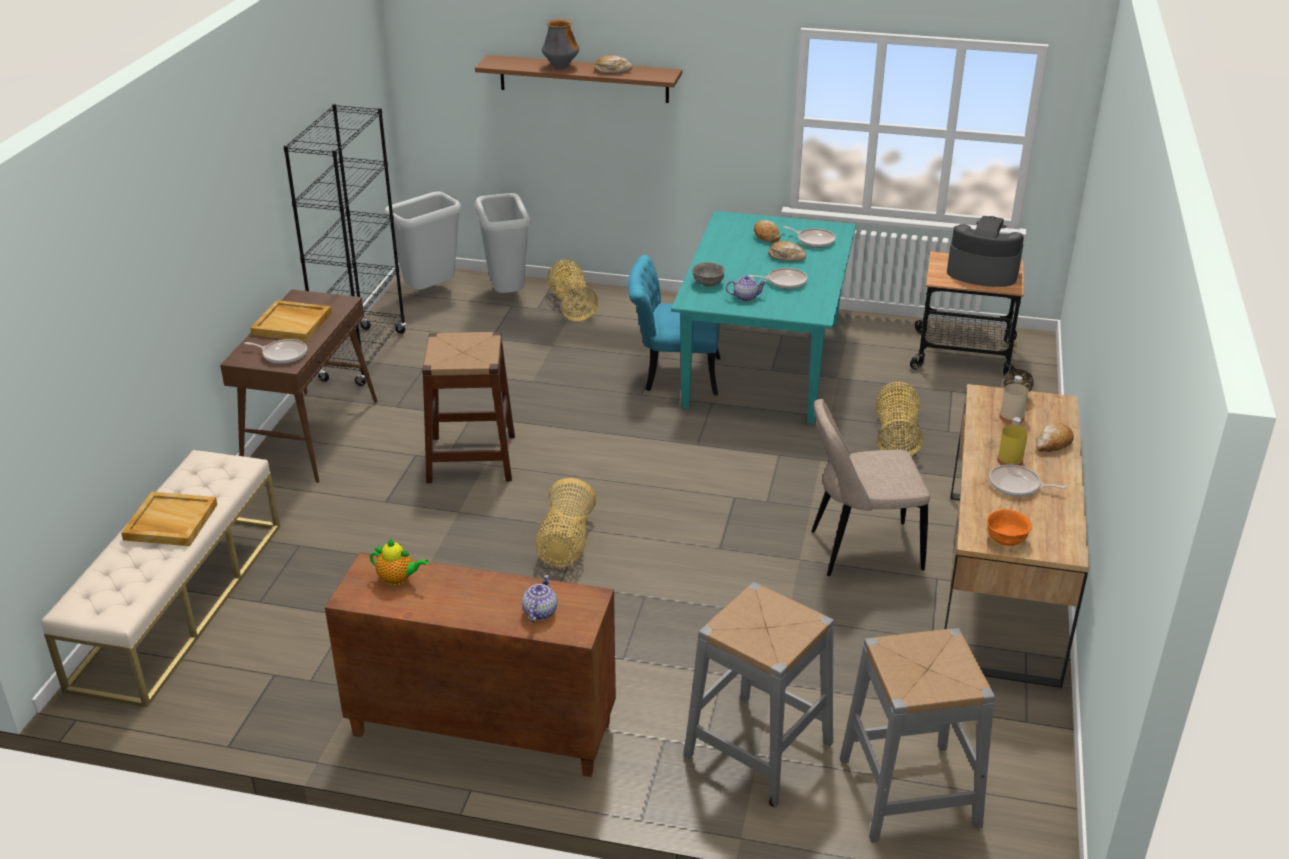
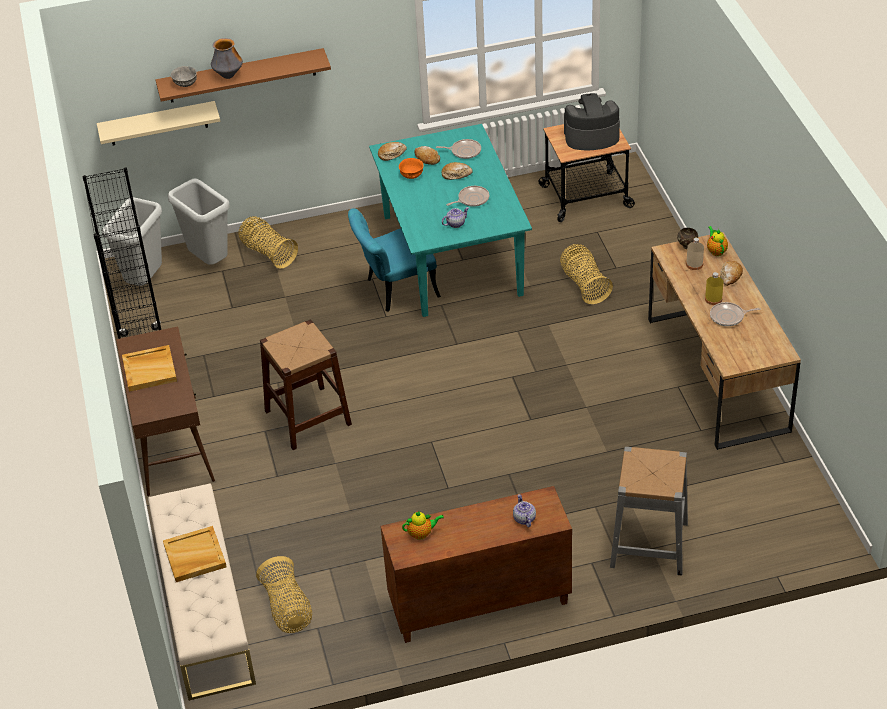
camera: 25 degrees left, 10 degrees up
frying pan [244,339,307,364] -> none
basket [535,478,596,568] -> basket moved to [256,556,312,633]
bread [594,55,632,74] -> bread moved to [378,142,407,161]
grey bowl [692,262,725,287] -> grey bowl moved to [171,66,197,87]
beige chair [811,399,930,576] -> none
grey stool [840,628,995,843] -> none
orange bowl [987,509,1032,546] -> orange bowl moved to [399,158,424,179]
none -> beige shelf [97,101,220,145]
none -> teapot [707,226,728,256]

